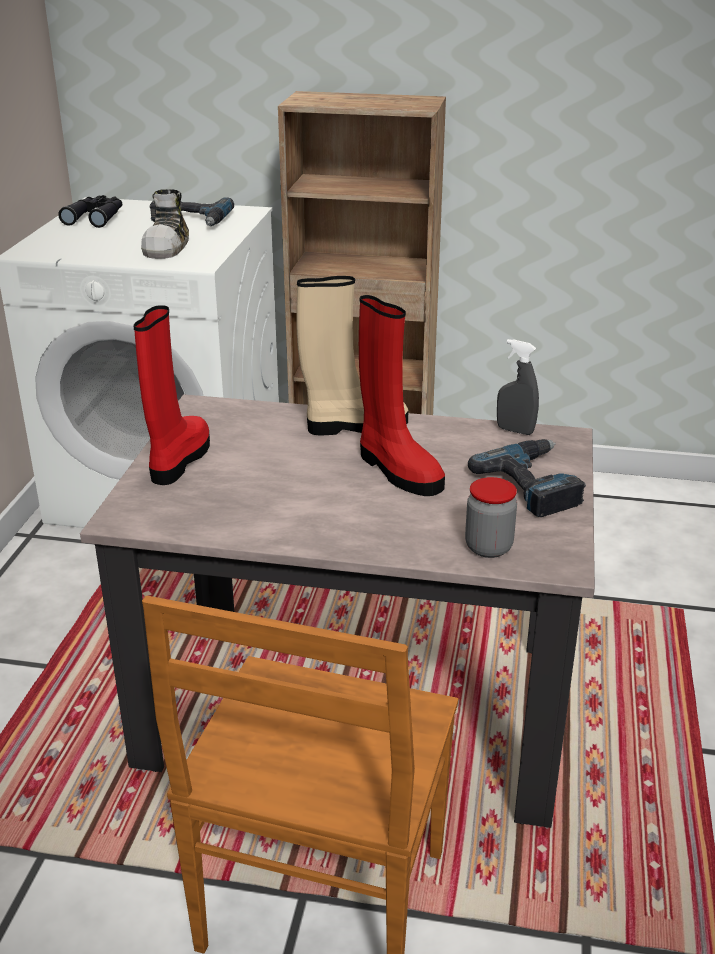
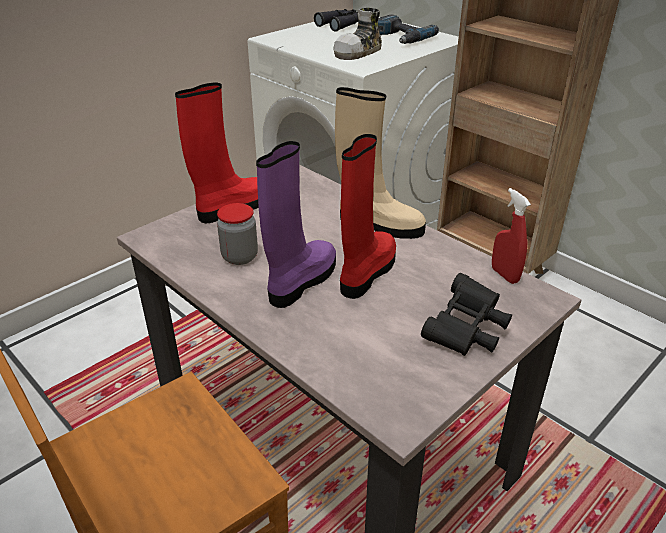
camera: 35 degrees right, 5 degrees up
red boot [359,295,445,496] -> red boot turned 150 degrees counterclockwise [340,134,396,299]
jar [465,477,517,558] -> jar moved to [217,203,258,265]
power drill [468,439,586,517] -> black binoculars [421,273,512,356]
grey spray bottle [497,339,539,435] -> red spray bottle [492,188,531,284]
none -> purple boot [256,141,336,308]

